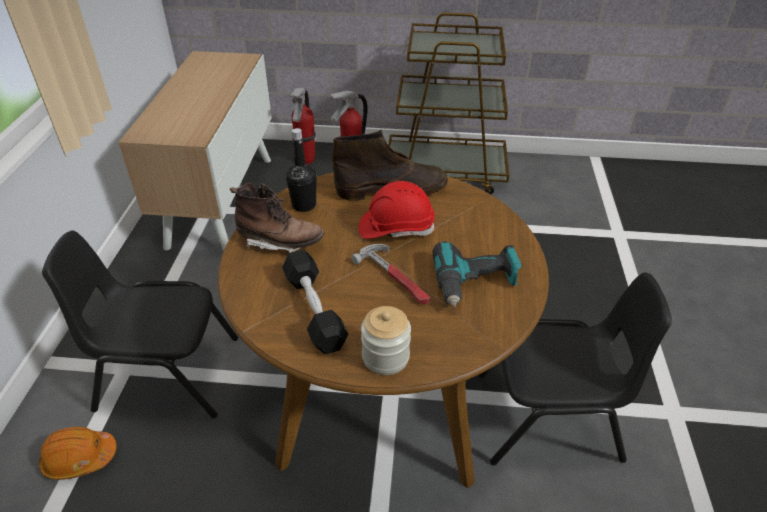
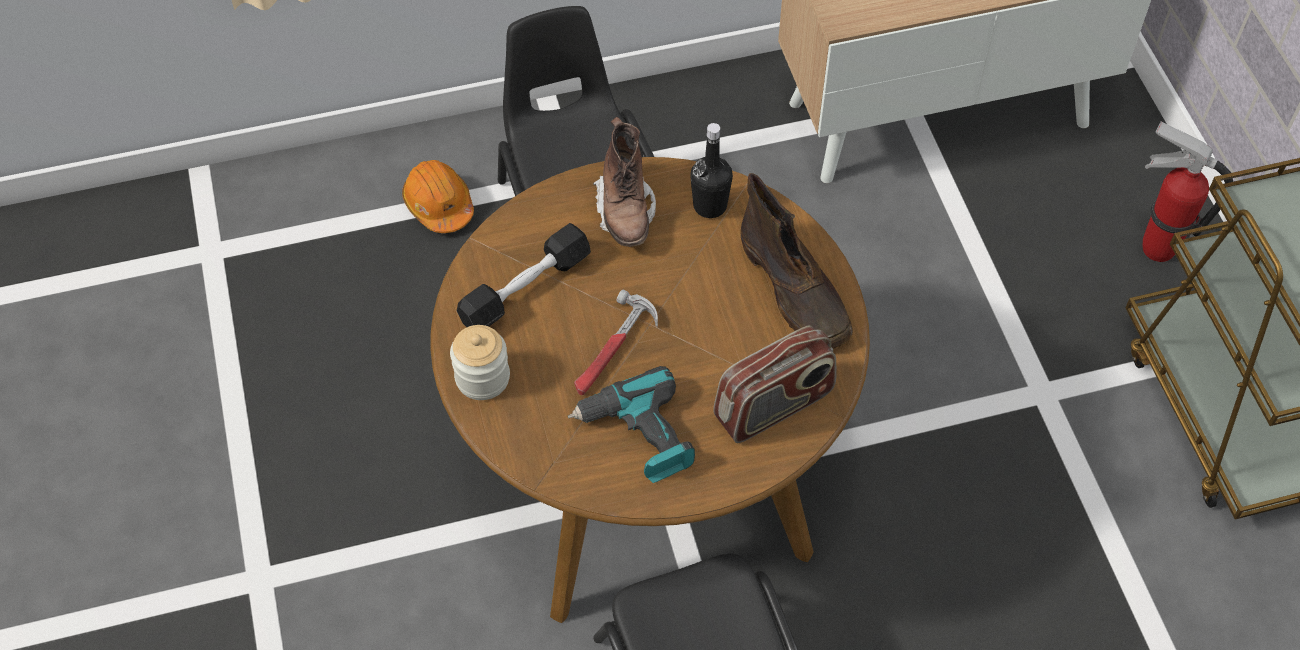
camera: 70 degrees right, 15 degrees up
fire extinguisher [290,88,316,164] -> none
red hard hat [359,181,435,239] -> none
none -> radio [713,325,836,443]

